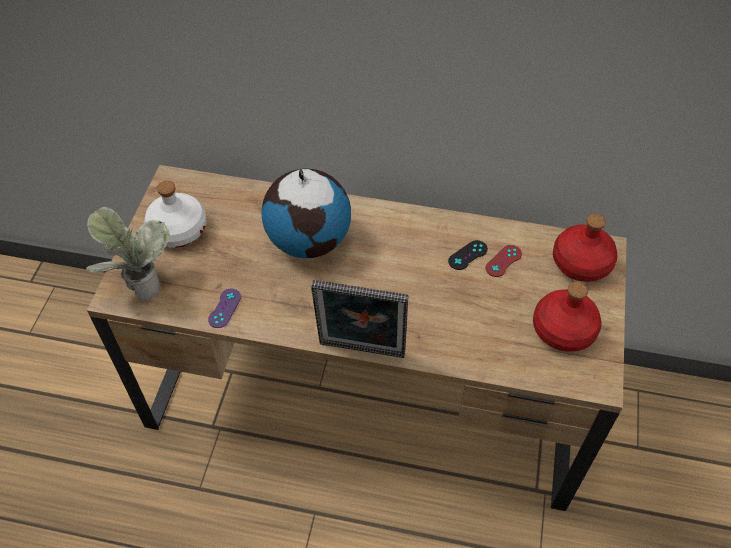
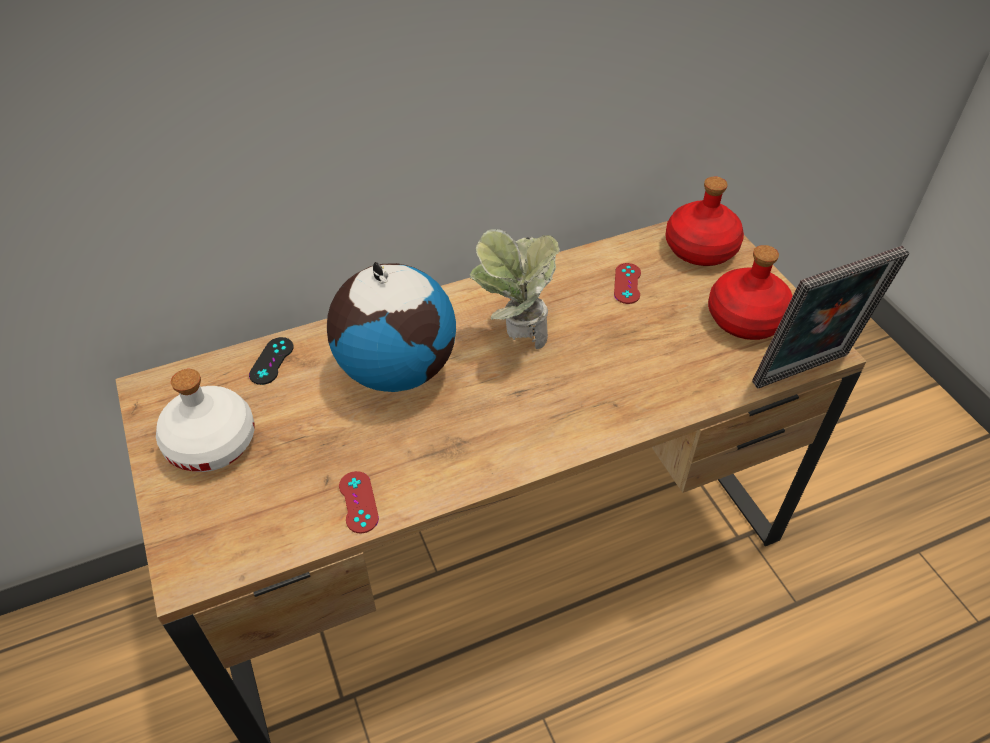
camera: 35 degrees left, 5 degrees down
potted plant [86,207,170,301] -> potted plant moved to [470,229,560,349]
purple game controller [208,288,241,328] -> red game controller [339,471,379,533]
picture frame [311,280,408,358] -> picture frame moved to [752,246,910,388]
black game controller [448,240,488,270] -> black game controller moved to [249,337,294,385]

